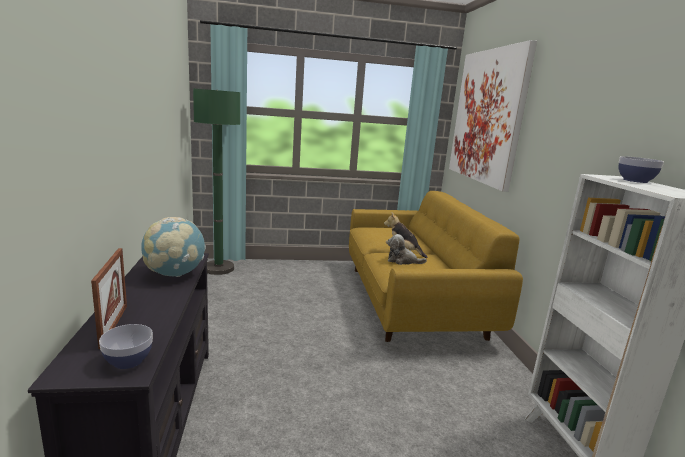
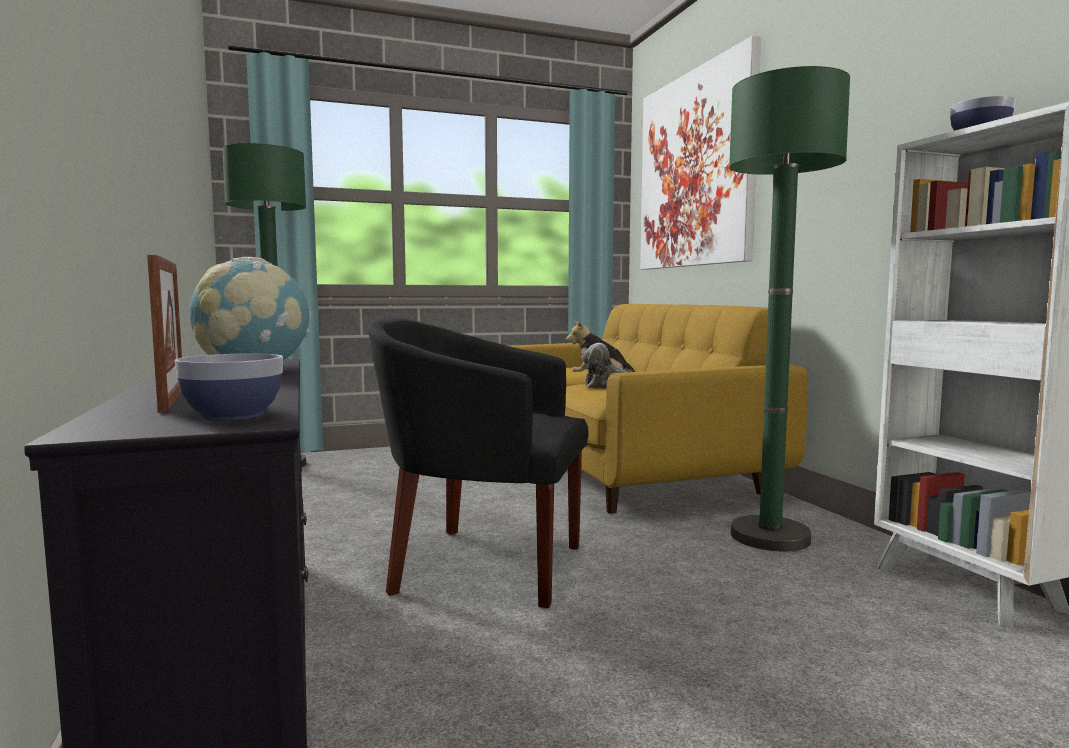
camera: 10 degrees left, 10 degrees down
none -> black armchair [368,318,589,608]
none -> green floor lamp [729,66,850,551]

